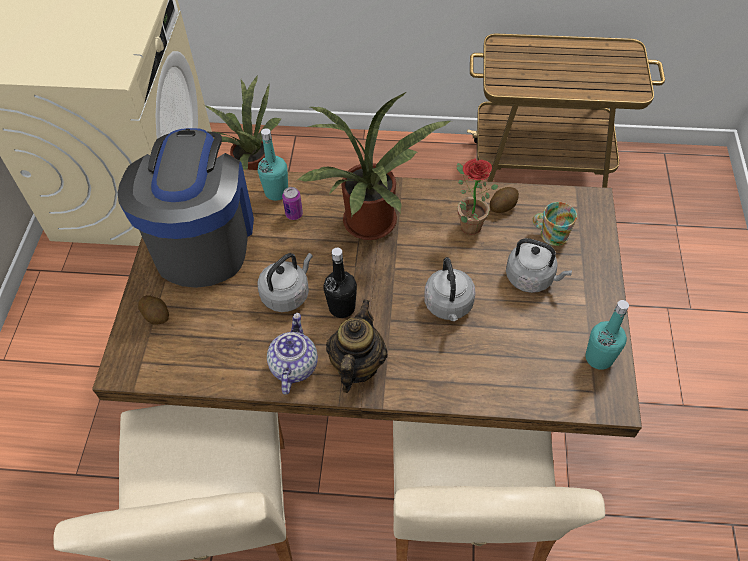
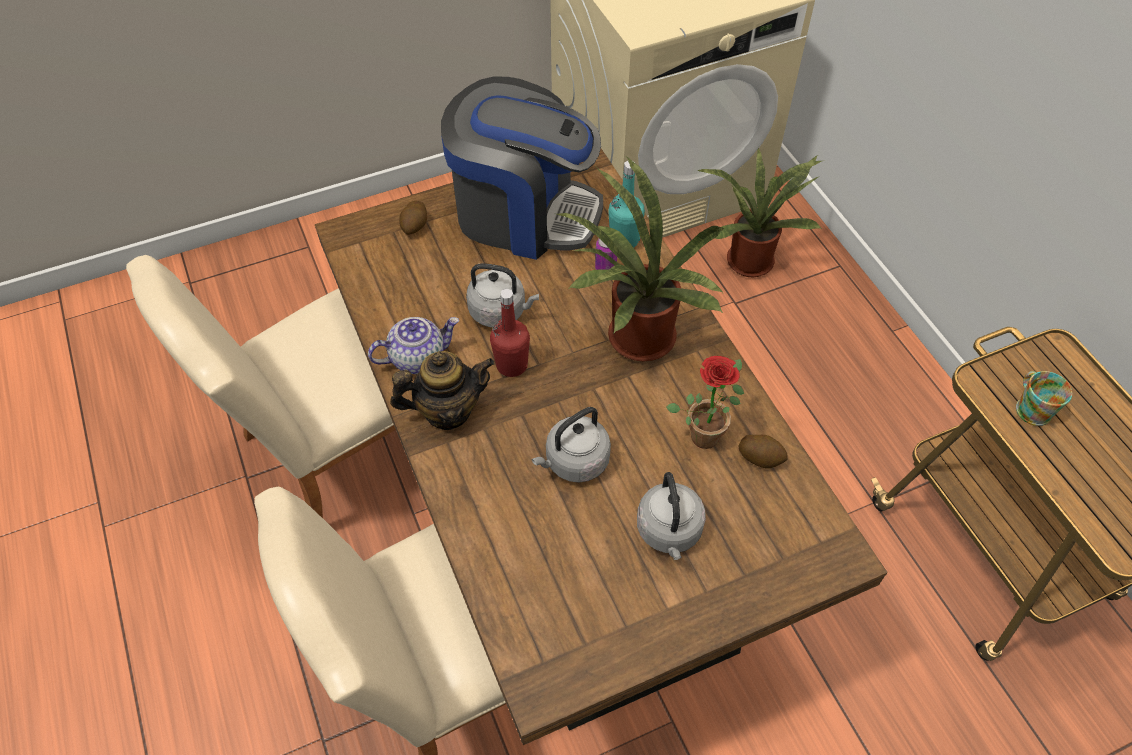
camera: 60 degrees right, 0 degrees up
coffee machine [118,128,254,288] -> coffee machine turned 45 degrees clockwise [441,76,603,260]
black bottle [323,248,357,318] -> red bottle [490,289,530,377]
mug [532,202,577,246] -> mug moved to [1016,371,1072,426]
turquoise bottle [585,300,629,370] -> none

